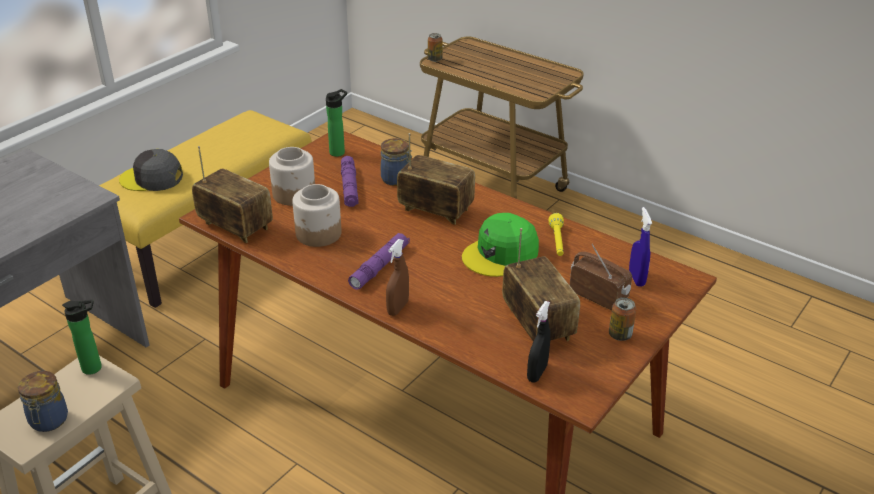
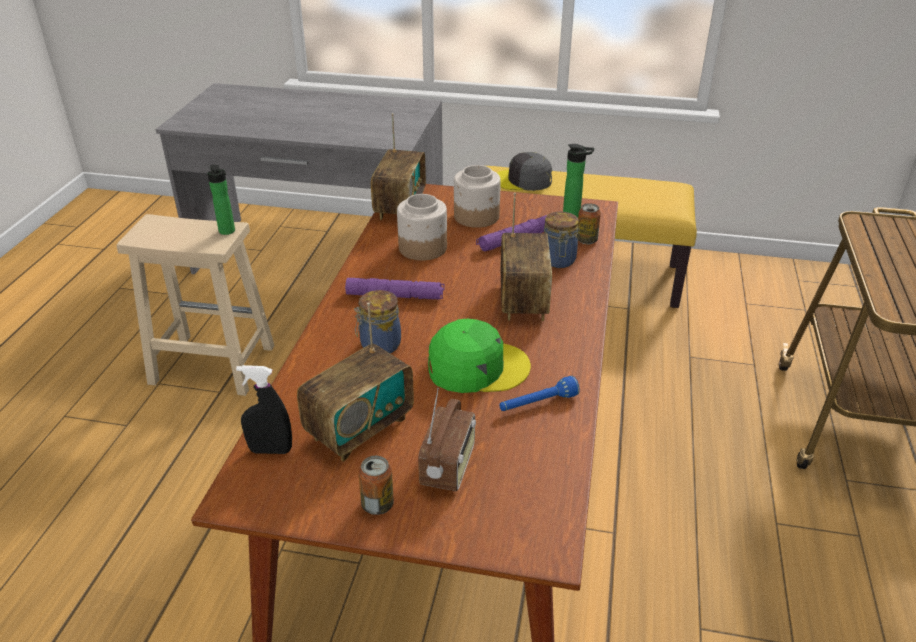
camera: 65 degrees right, 0 degrees up
jar [18,371,68,432] -> jar moved to [354,290,401,353]
grey cap [119,149,183,191] -> grey cap turned 60 degrees counterclockwise [497,152,552,191]
brown spray bottle [386,239,409,316] -> none
can [428,33,442,62] -> can moved to [577,203,601,244]
green cap [462,213,539,277] -> green cap turned 150 degrees clockwise [428,319,531,393]
yellow flashlight [548,213,564,256] -> blue flashlight [499,376,580,411]
blue spray bottle [629,207,652,287] -> none

